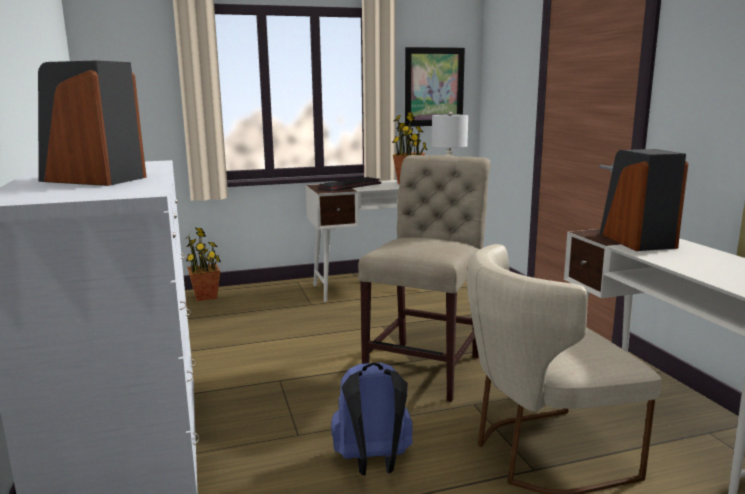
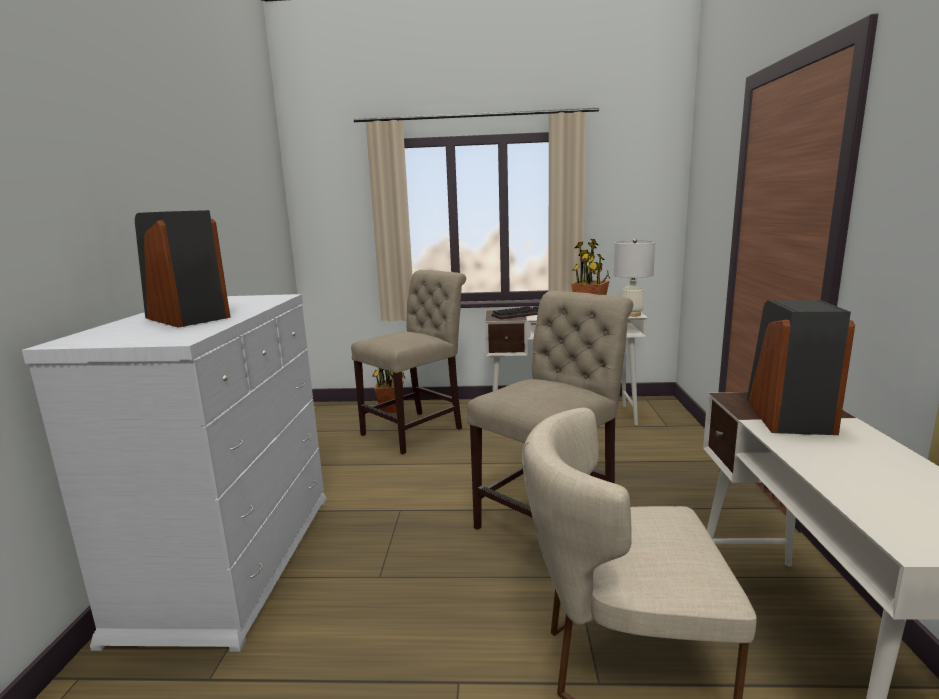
camera: 20 degrees right, 0 degrees up
blue backpack [331,362,413,475] -> none
picture [405,47,465,127] -> none
none -> beige chair [351,270,466,454]

